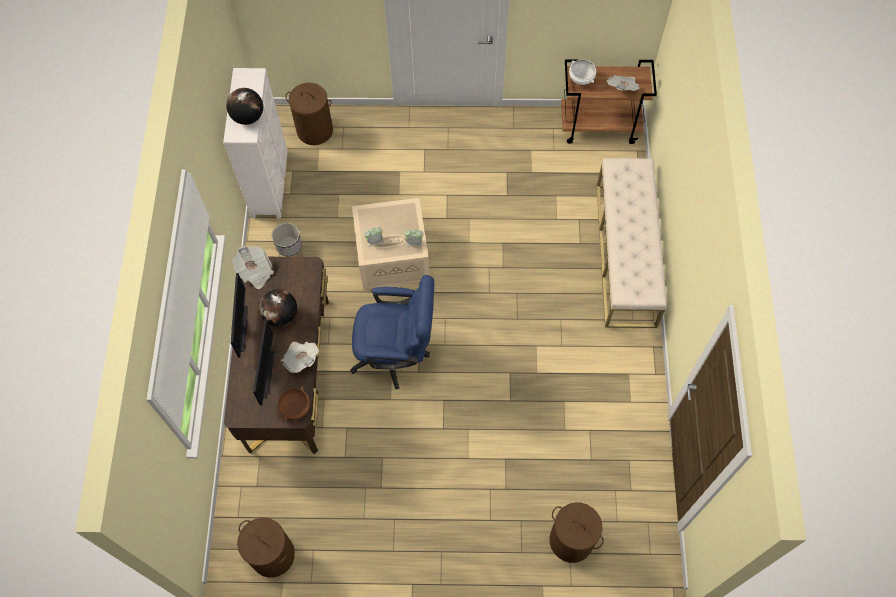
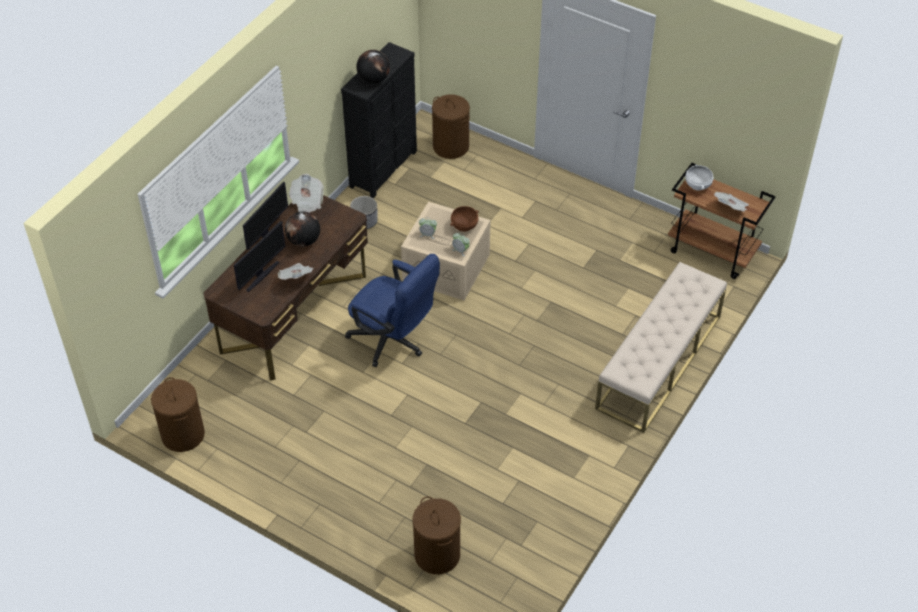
camera: 30 degrees right, 15 degrees down
white dresser [223,68,288,218] -> black dresser [341,42,417,198]
brown bowl [278,387,310,421] -> brown bowl moved to [450,206,479,232]

